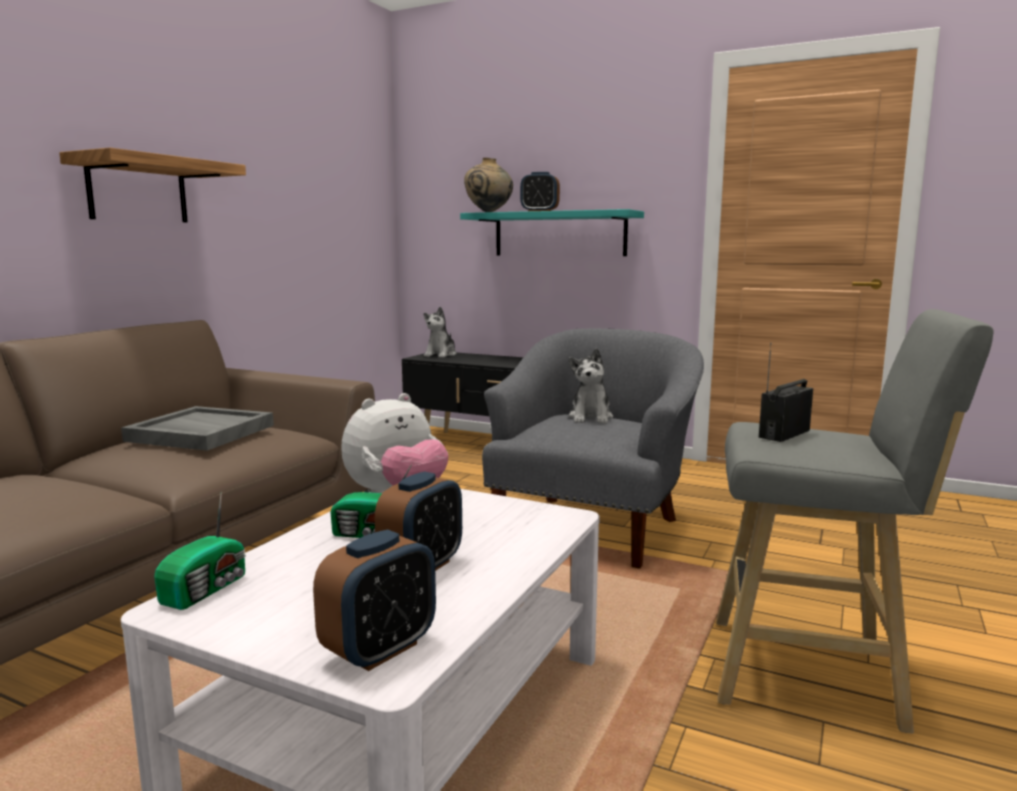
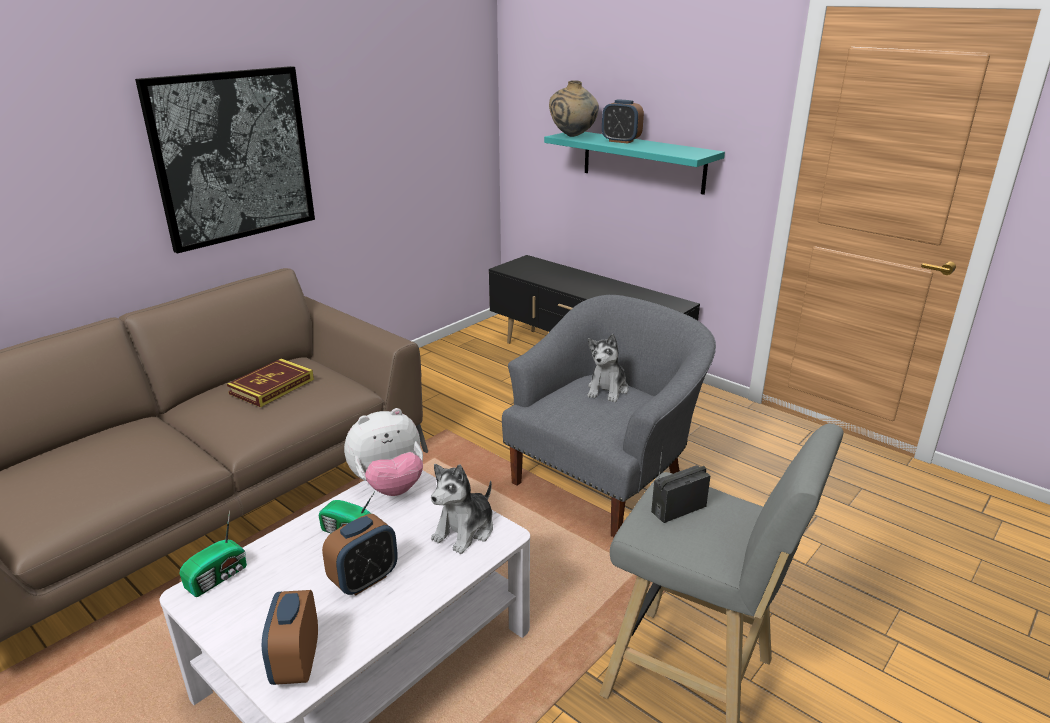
camera: 15 degrees right, 15 degrees up
shelf [59,148,246,222] -> picture [135,66,315,254]
grey tray [121,406,274,451] -> book [227,358,314,407]
alarm clock [313,529,436,671] -> alarm clock turned 120 degrees clockwise [262,590,318,685]
plush toy [424,307,456,358] -> plush toy moved to [431,464,493,554]

